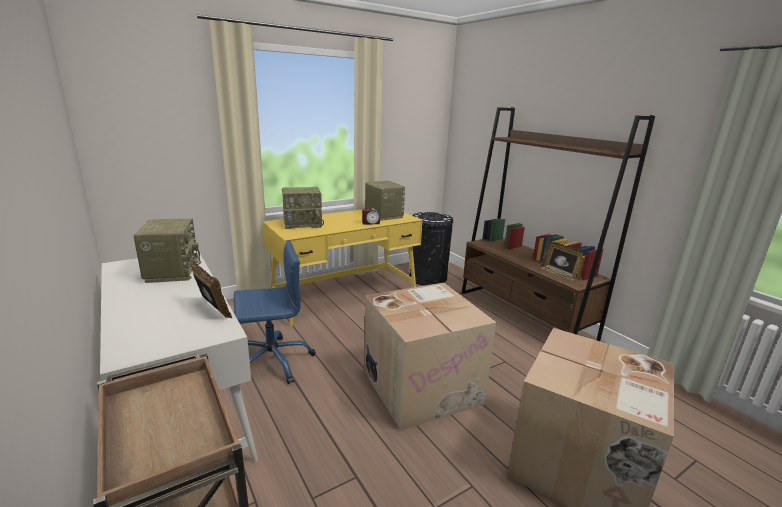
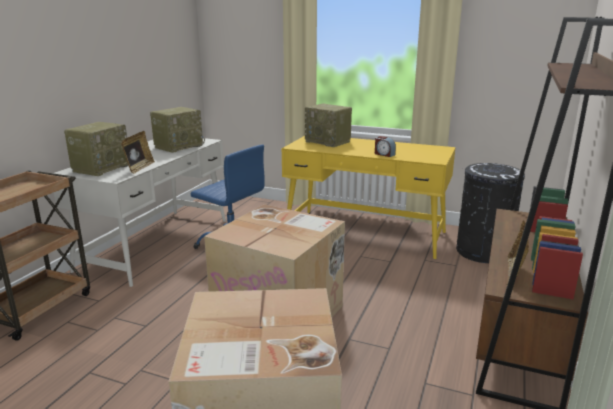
camera: 55 degrees right, 0 degrees up
radio [365,181,405,221] -> radio moved to [64,122,129,176]

